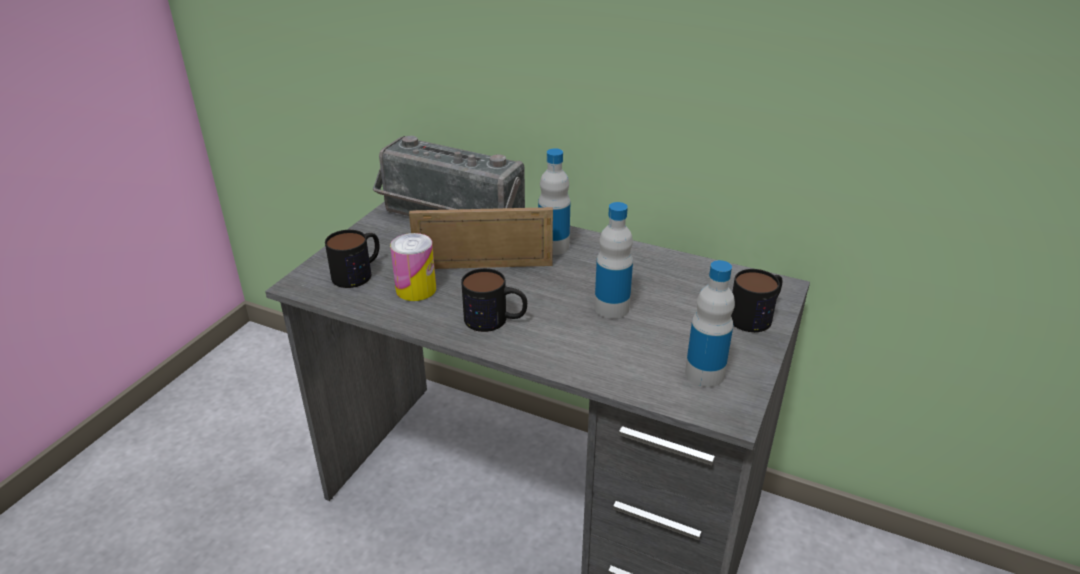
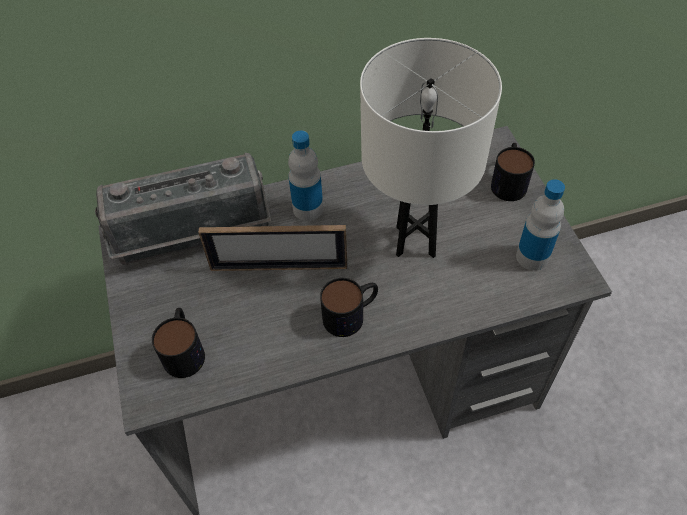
camera: 40 degrees left, 20 degrees up
can [390,233,436,301] -> none
picture frame [409,207,553,269] -> picture frame turned 135 degrees counterclockwise [198,225,347,271]
bottle [594,202,633,319] -> white table lamp [360,38,502,258]

